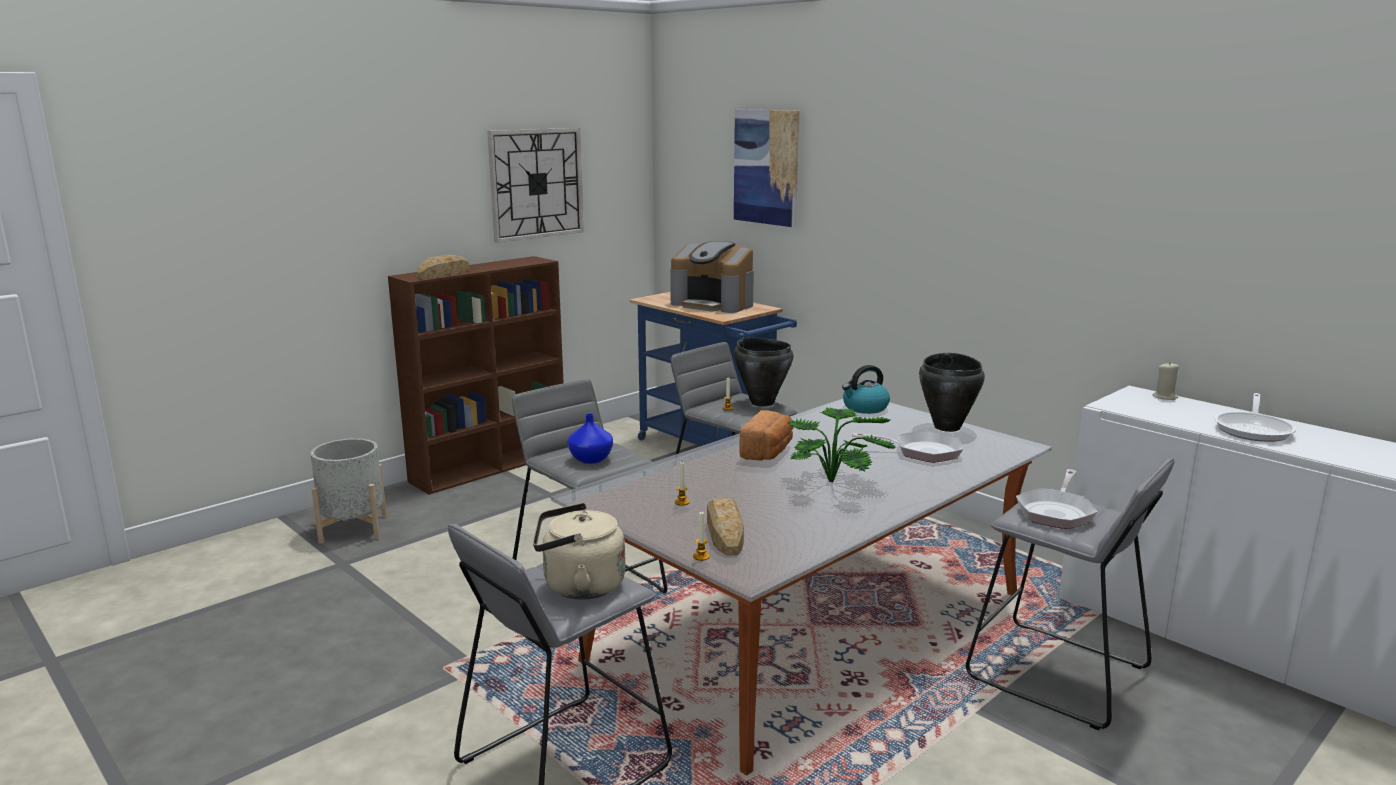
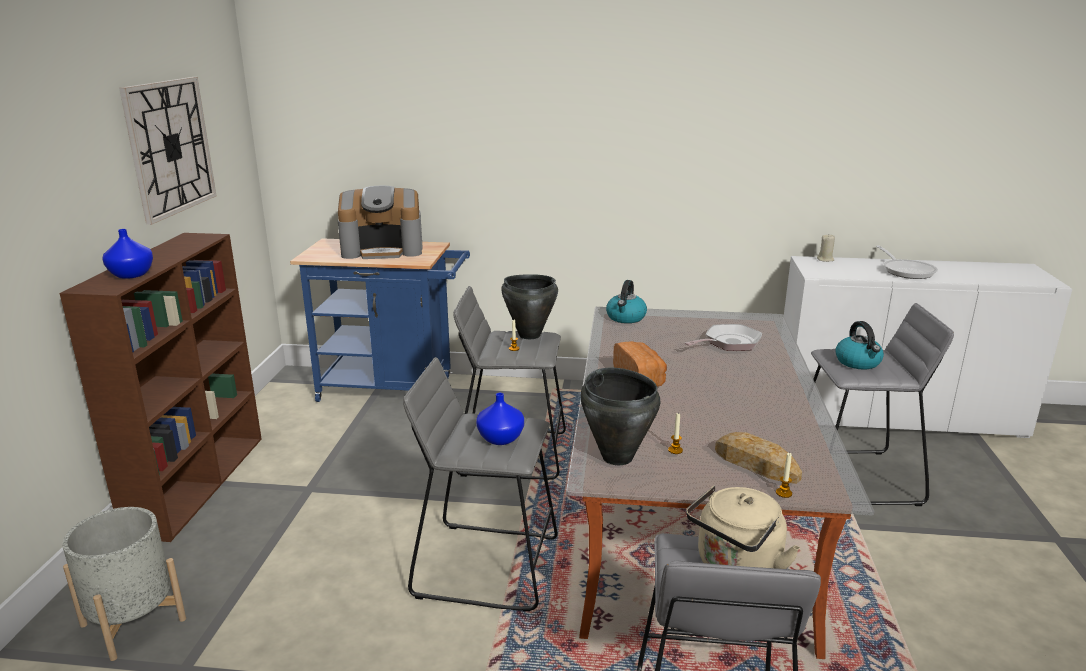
camera: 40 degrees left, 5 degrees up
bread [416,254,469,279] -> blue vase [102,229,153,279]
picture [734,109,800,227] -> none
potted plant [788,407,896,483] -> none
black cooking pot [919,353,985,432] -> black cooking pot moved to [580,368,660,465]
frying pan [1016,469,1097,529] -> kettle [835,321,884,369]

